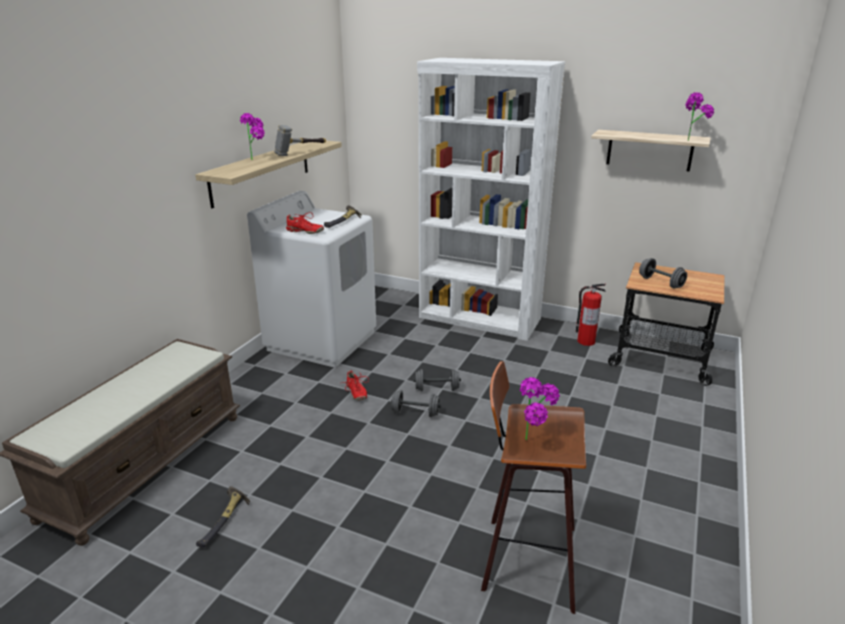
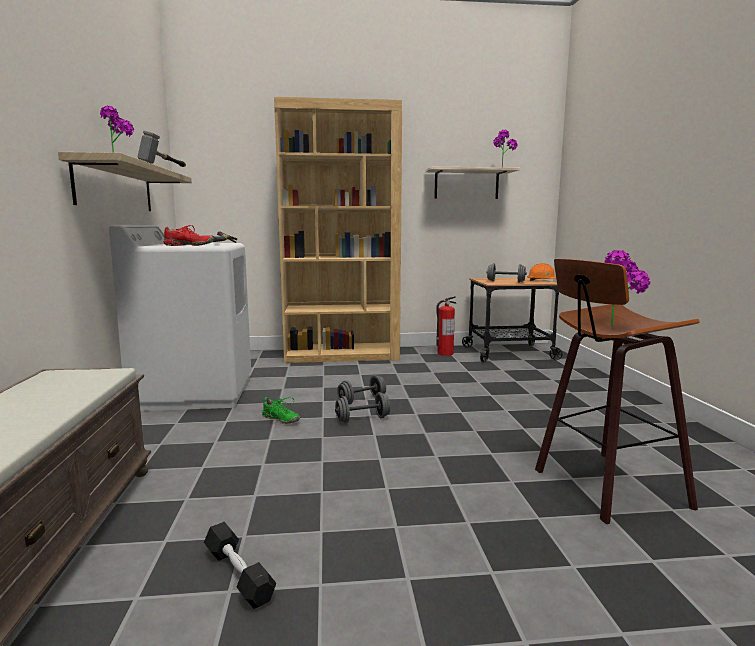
camera: 30 degrees left, 15 degrees down
hammer [196,486,250,548] -> black dumbbell [204,522,276,609]
red shoe [341,370,369,400] -> green shoe [262,397,300,424]
white bookcase [417,58,565,341] -> brown bookcase [274,97,402,363]
none -> orange hard hat [527,263,556,281]

